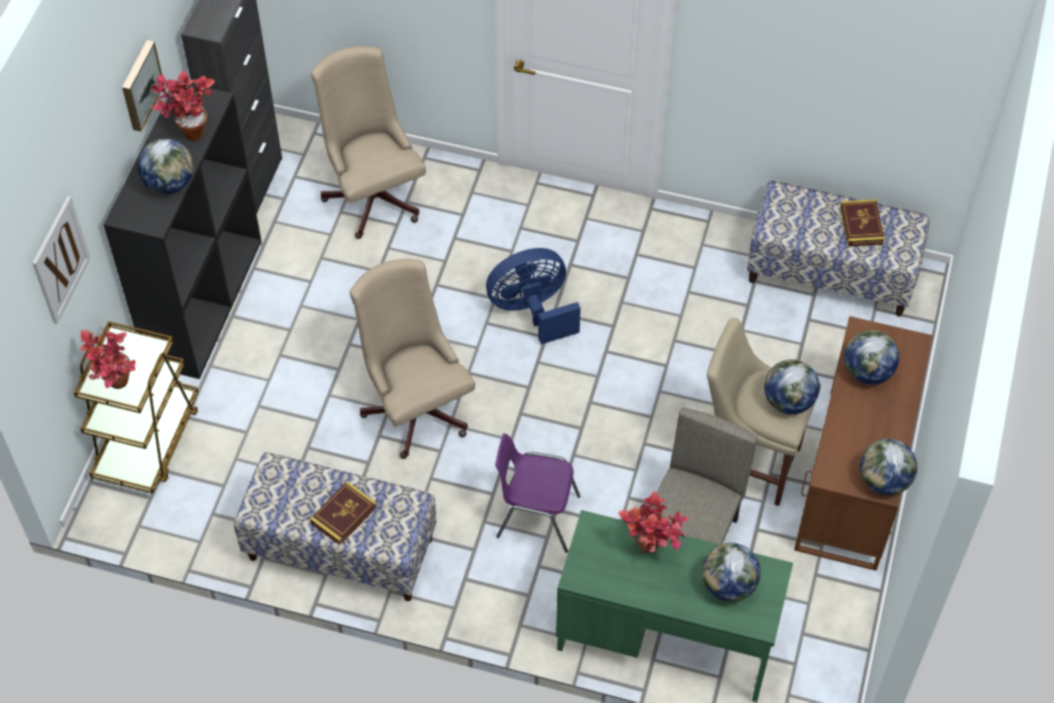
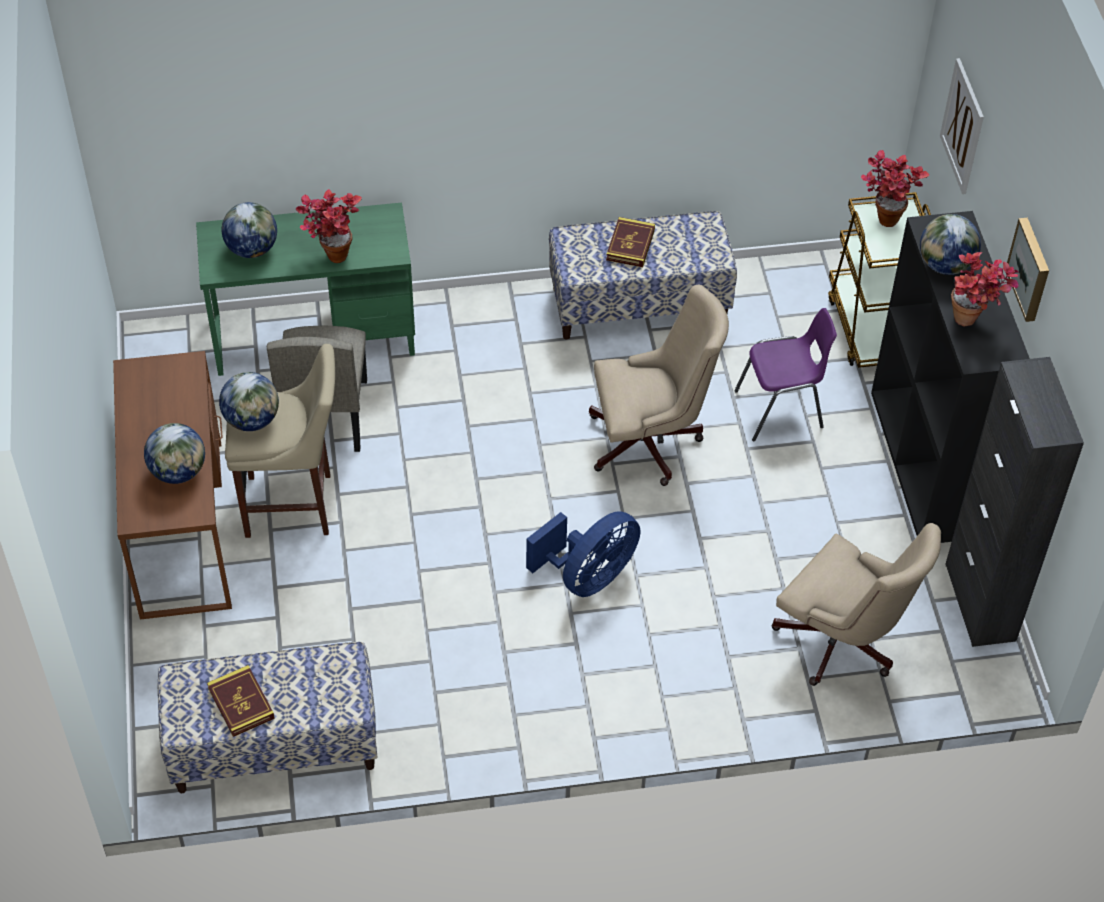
camera: 155 degrees right, 5 degrees down
beige office chair [350,259,475,459] -> beige office chair turned 45 degrees counterclockwise [589,285,729,486]
purple chair [495,433,580,553] -> purple chair moved to [734,308,837,441]
globe [860,439,917,495] -> none

